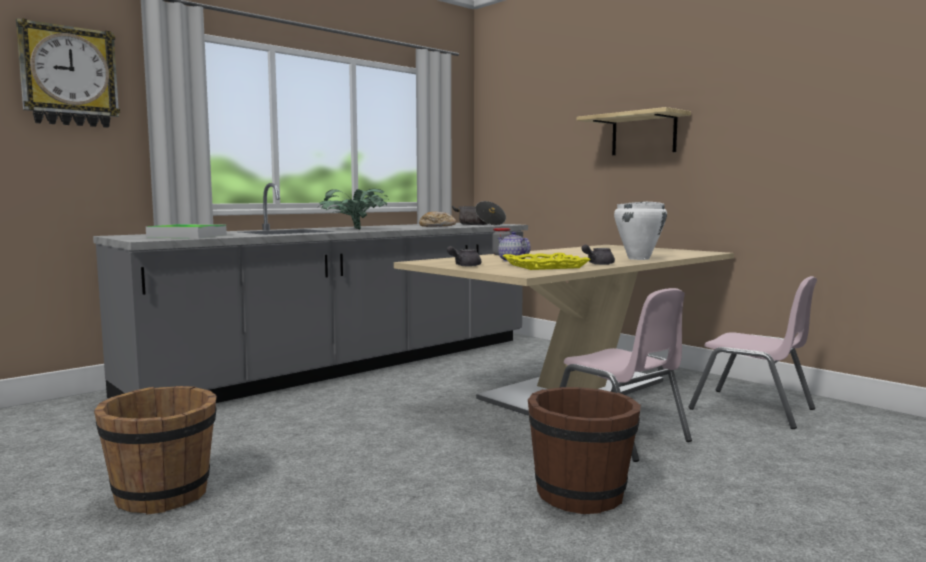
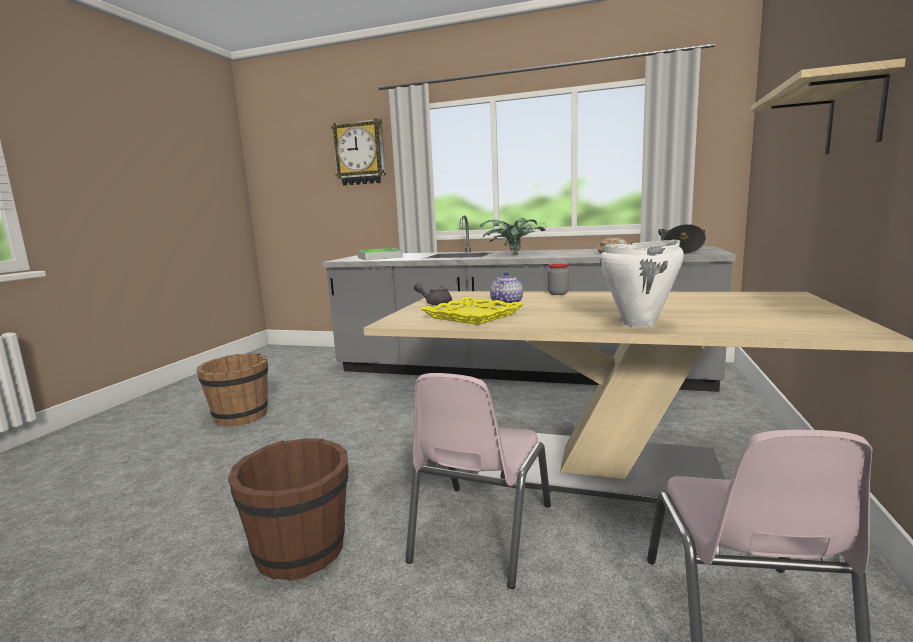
camera: 60 degrees right, 5 degrees up
grey teapot [581,244,615,265] -> none

